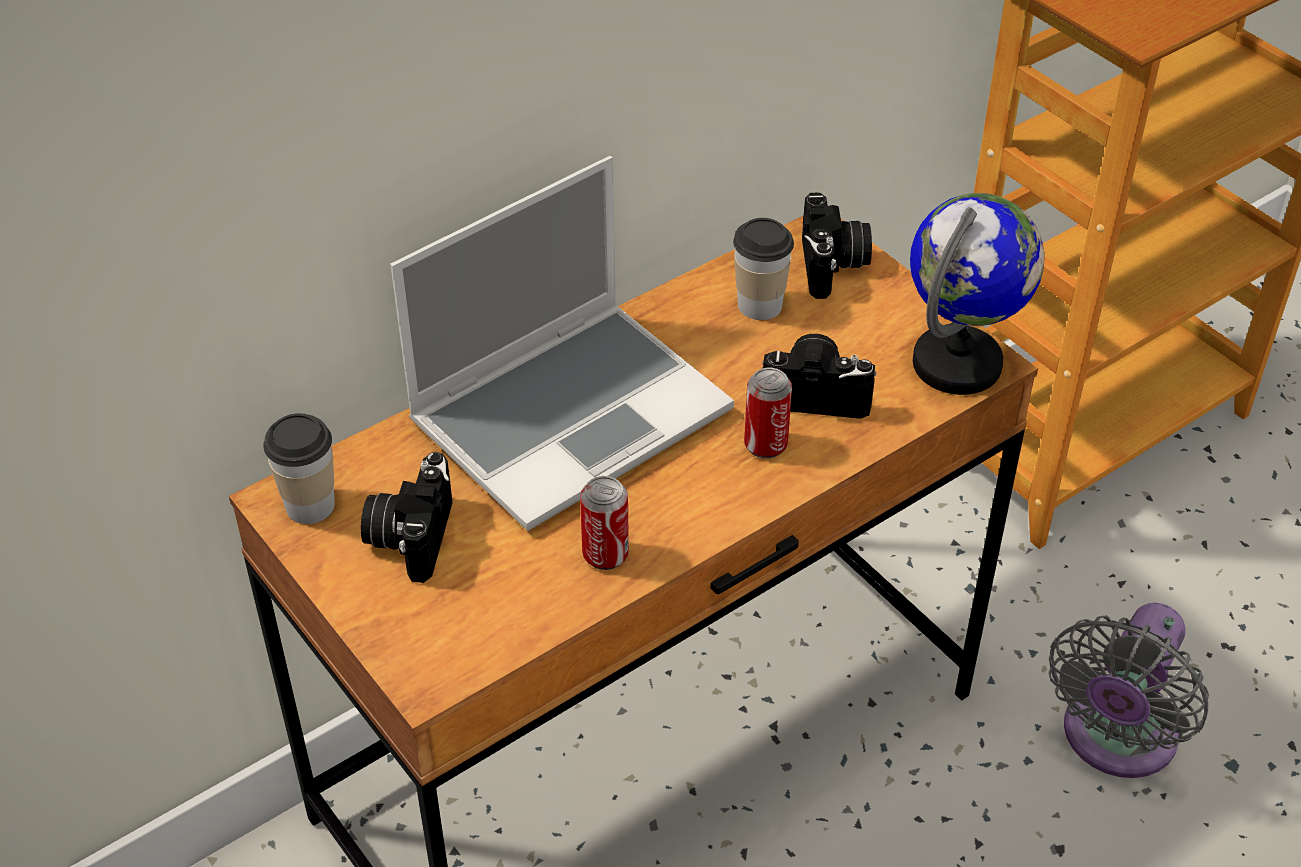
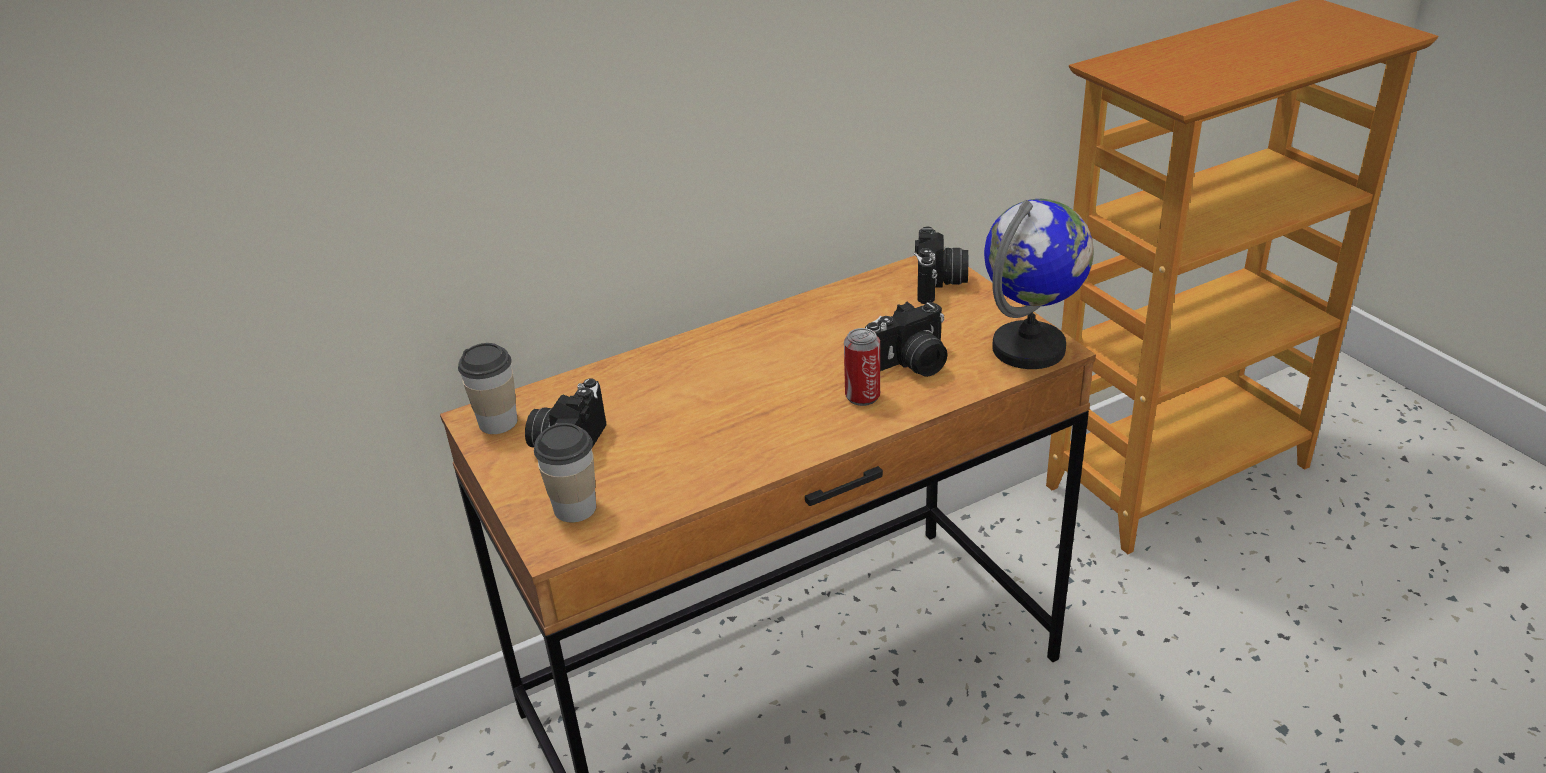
camera: 10 degrees right, 10 degrees down
laptop [390,156,734,531] -> none
can [580,476,629,570] -> none
cup [733,218,794,320] -> cup moved to [534,423,596,522]
camera [762,334,877,419] -> camera turned 135 degrees clockwise [865,302,948,377]
grey fan [1049,603,1209,778] -> none

